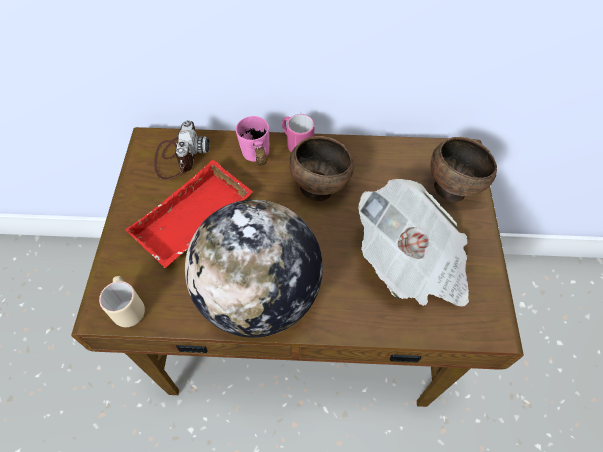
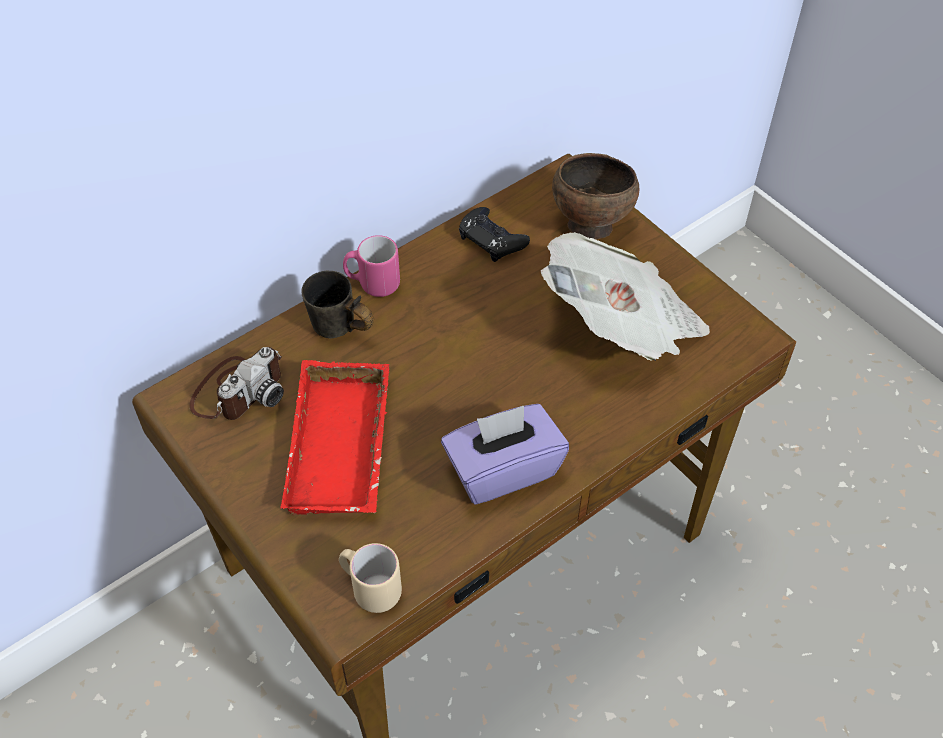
camera: 40 degrees left, 5 degrees down
camera [154,120,210,179] -> camera turned 75 degrees clockwise [189,347,284,420]
globe [185,200,323,338] -> purple tissue box [441,404,569,504]
pink mug [236,116,269,165] -> grey mug [301,271,374,339]
brown bowl [289,136,354,201] -> none
none -> black game controller [459,207,530,262]

